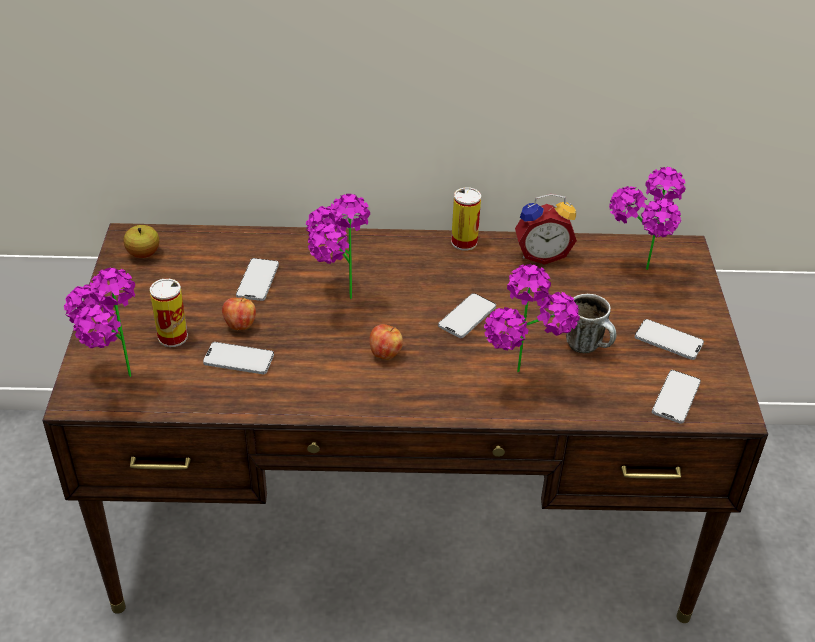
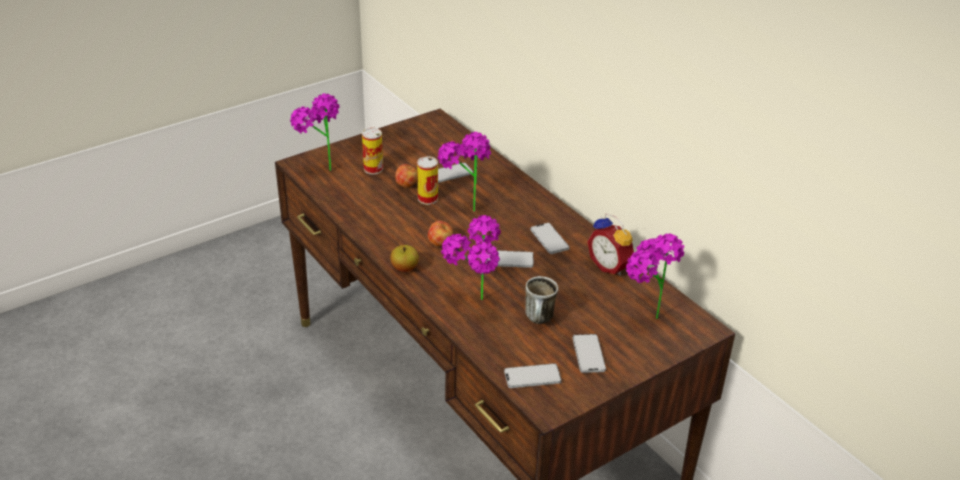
camera: 55 degrees right, 5 degrees down
apple [123,225,159,258] -> apple moved to [390,245,419,272]
phone [203,342,274,374] -> phone moved to [530,223,570,254]
can [451,187,481,251] -> can moved to [417,156,438,205]

